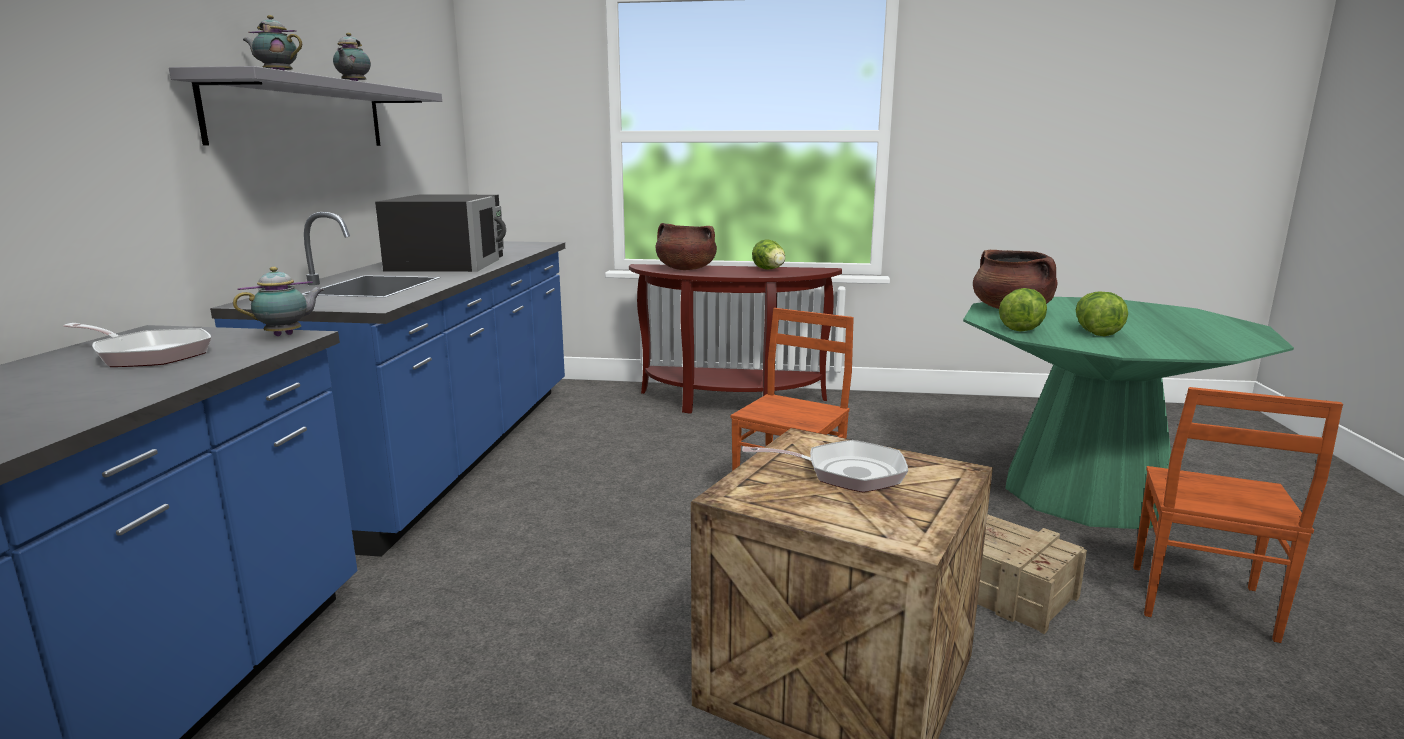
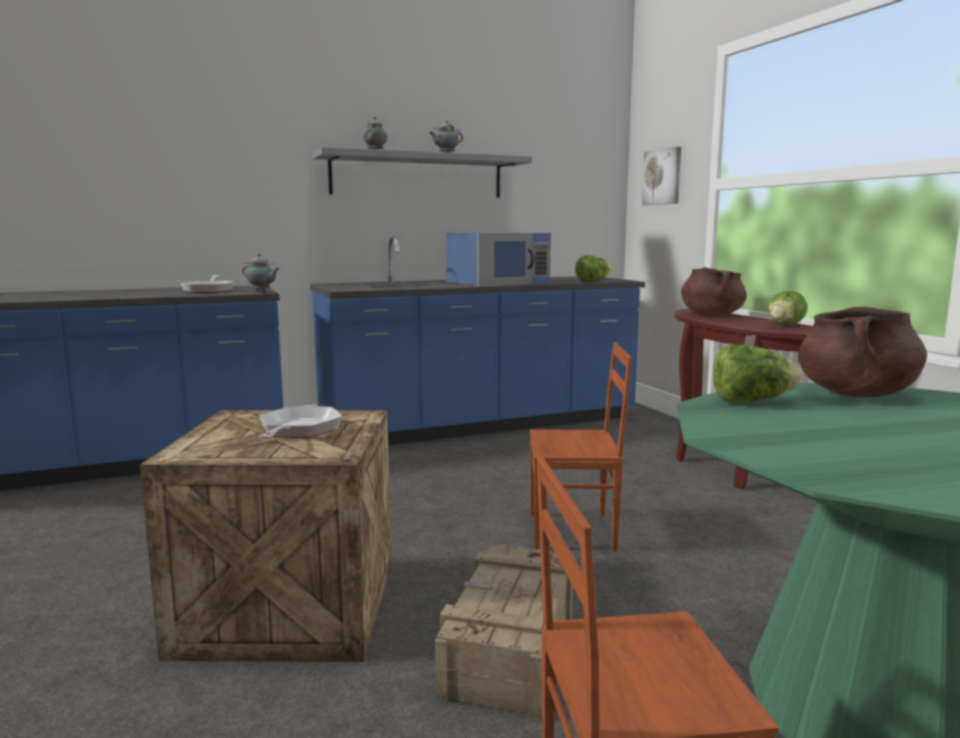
camera: 60 degrees right, 5 degrees down
black microwave [375,195,506,272] -> blue microwave [446,233,551,286]
frying pan [742,440,908,492] -> frying pan turned 150 degrees counterclockwise [259,406,342,439]
lettuce [1076,291,1128,336] -> lettuce moved to [575,255,612,282]
none -> picture [642,147,681,205]

